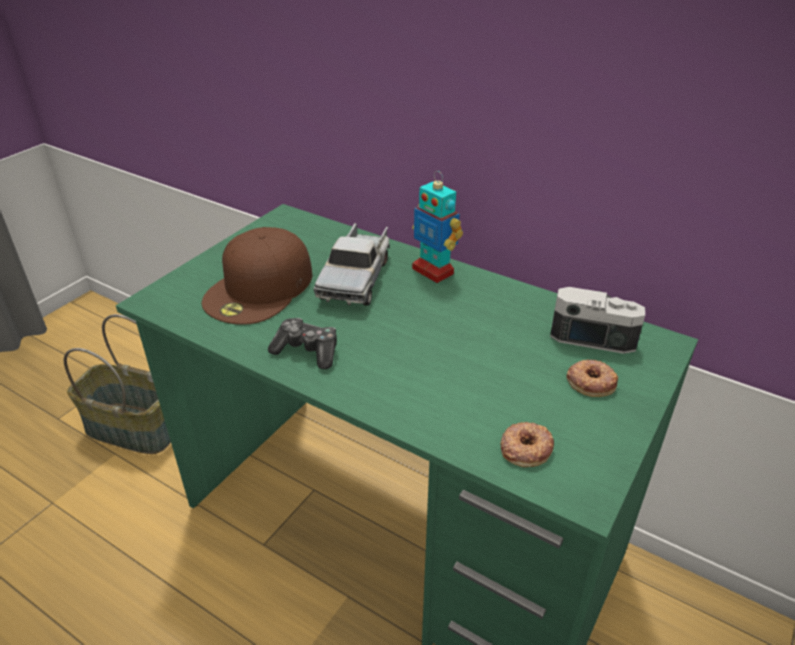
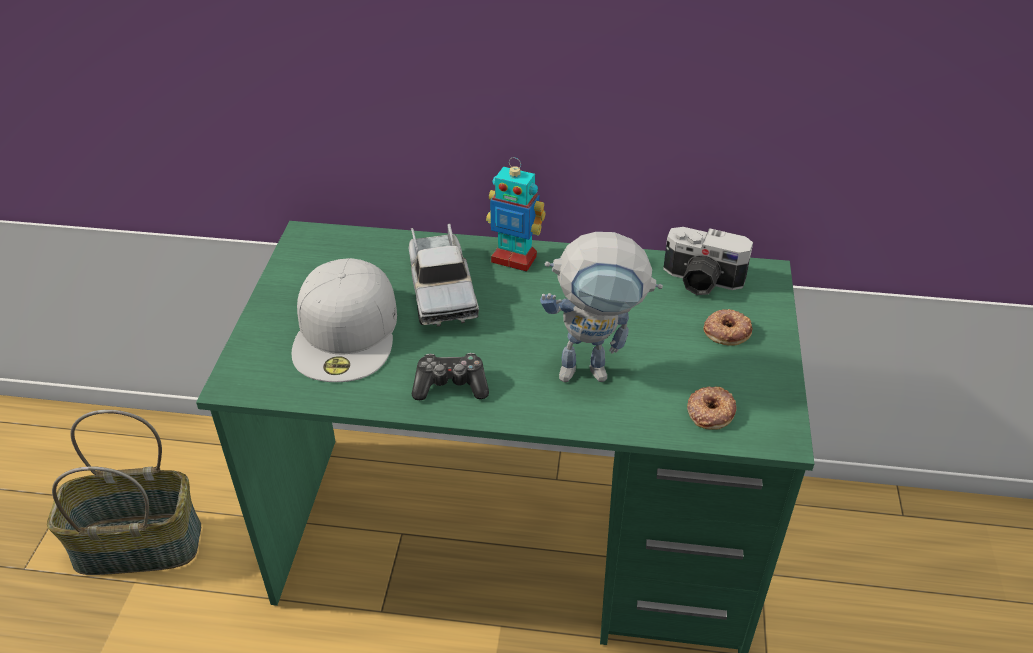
camera: 25 degrees left, 5 degrees up
brown cap [202,227,312,325] -> white cap [292,258,397,382]
camera [550,287,645,354] -> camera turned 150 degrees counterclockwise [663,227,753,295]
none -> toy robot [540,232,663,382]

